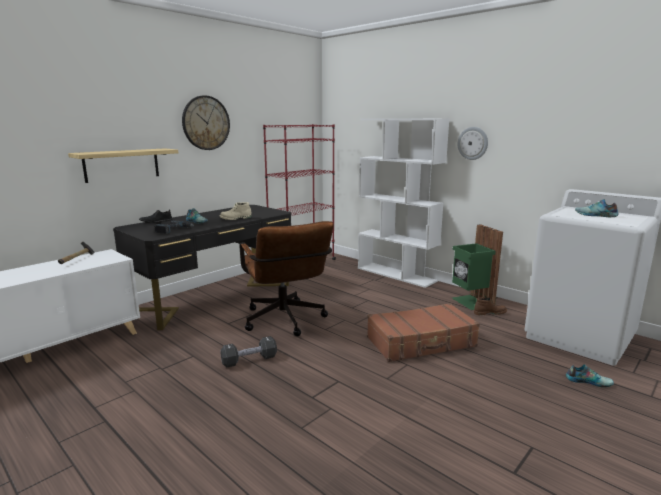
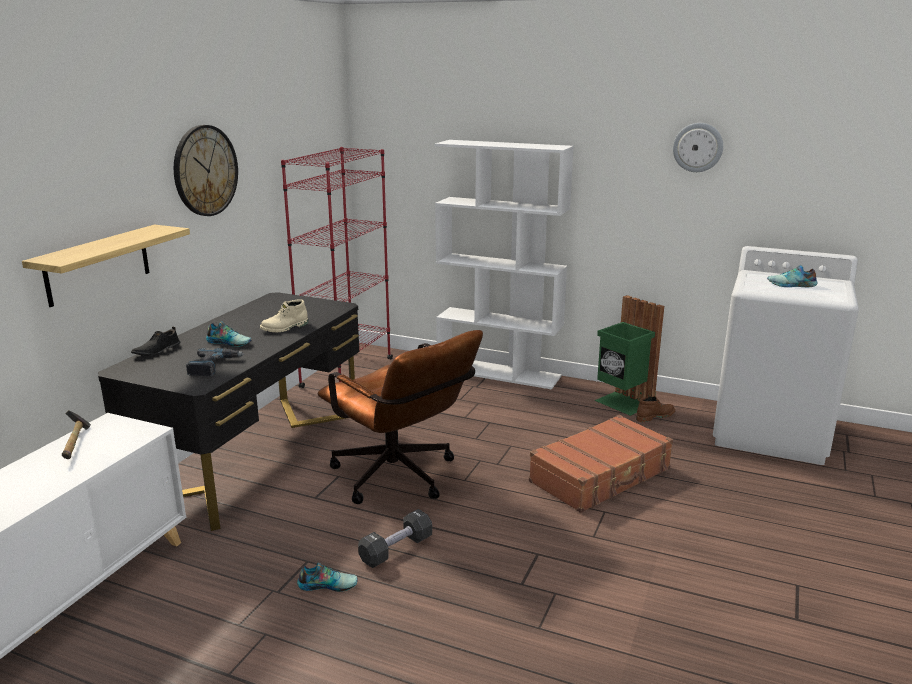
camera: 20 degrees left, 5 degrees up
wall clock [457,127,488,160] -> wall clock moved to [673,123,723,172]
shoe [566,364,614,388] -> shoe moved to [297,563,358,592]

